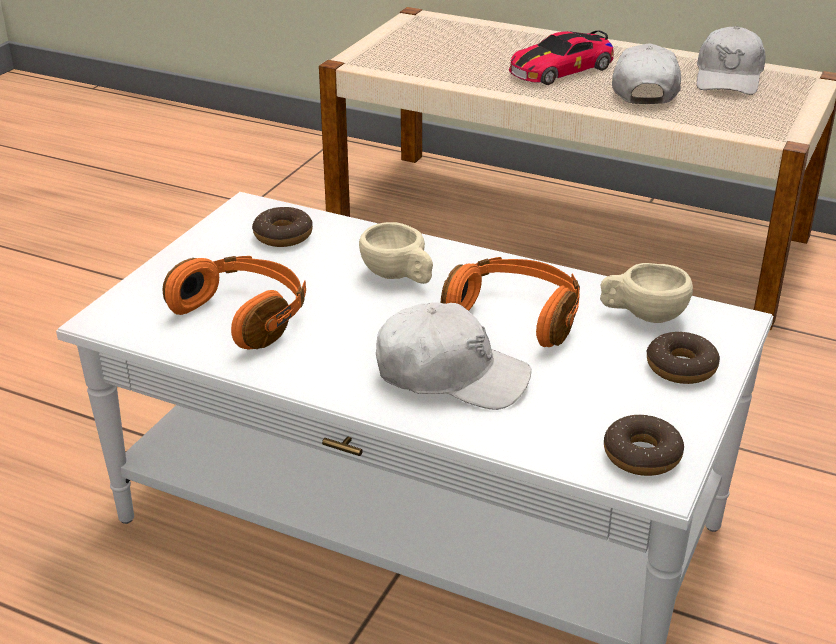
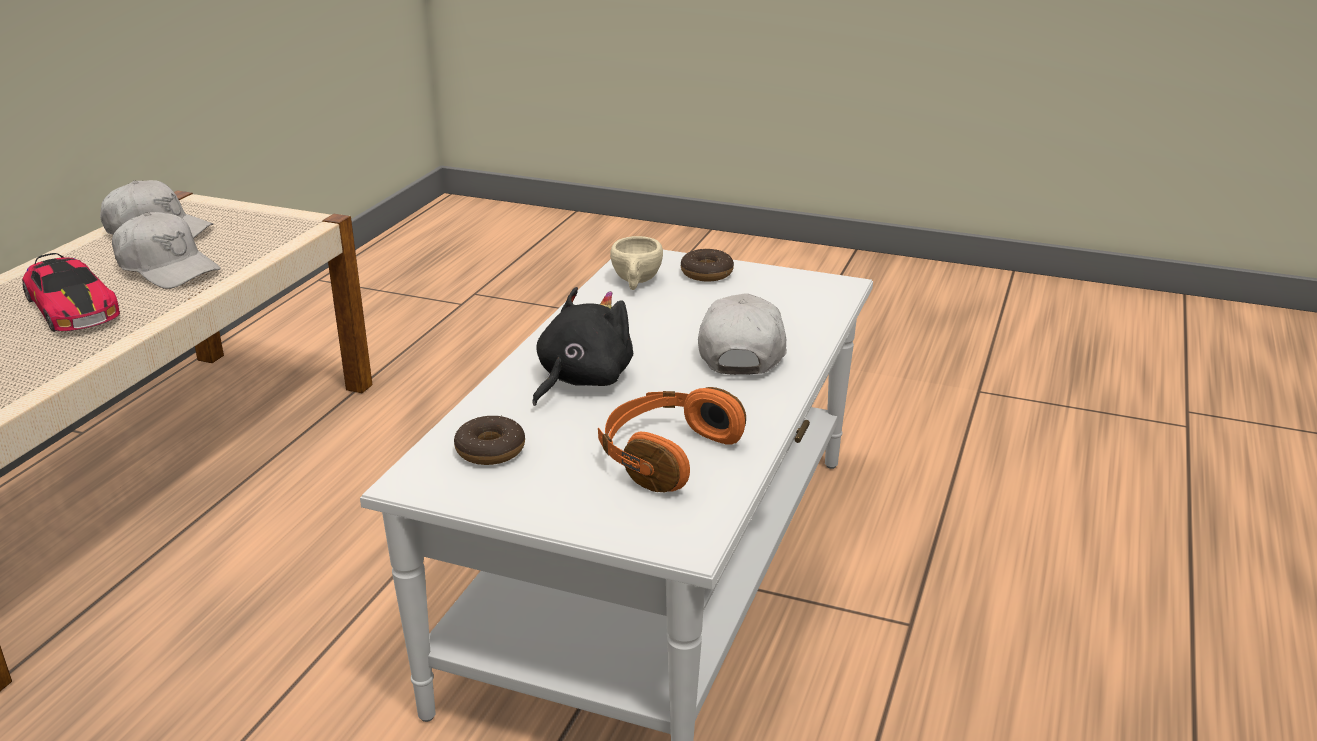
camera: 95 degrees left, 5 degrees down
beige cup [359,222,433,284] -> black plush toy [532,287,633,406]
orange headphones [441,257,580,347] -> none
donut [604,415,684,476] -> none
white cap [612,44,681,104] -> white cap turned 150 degrees counterclockwise [112,212,221,289]

